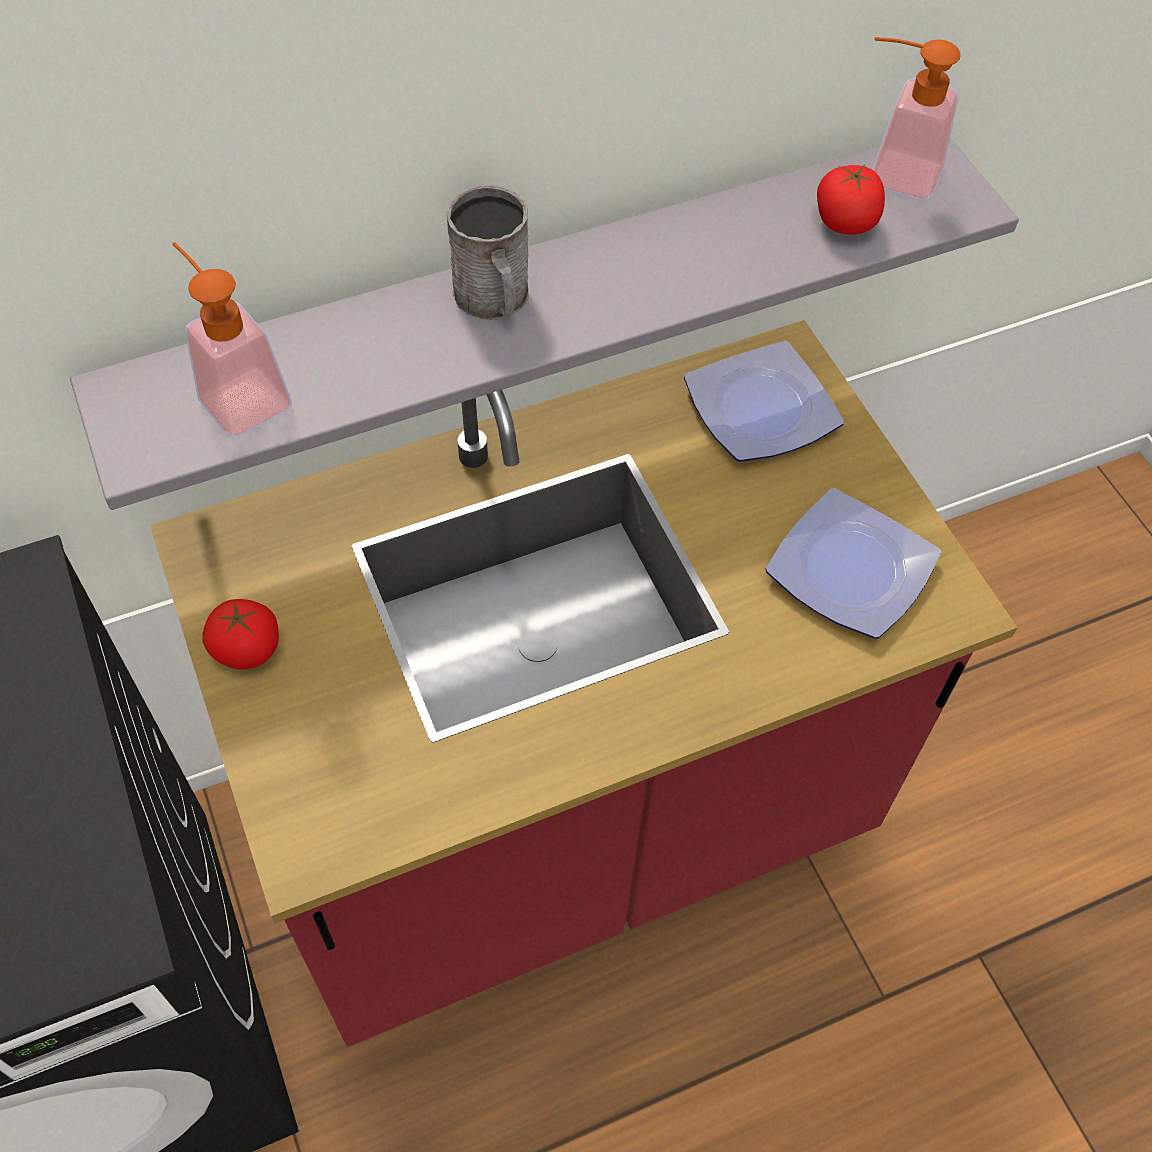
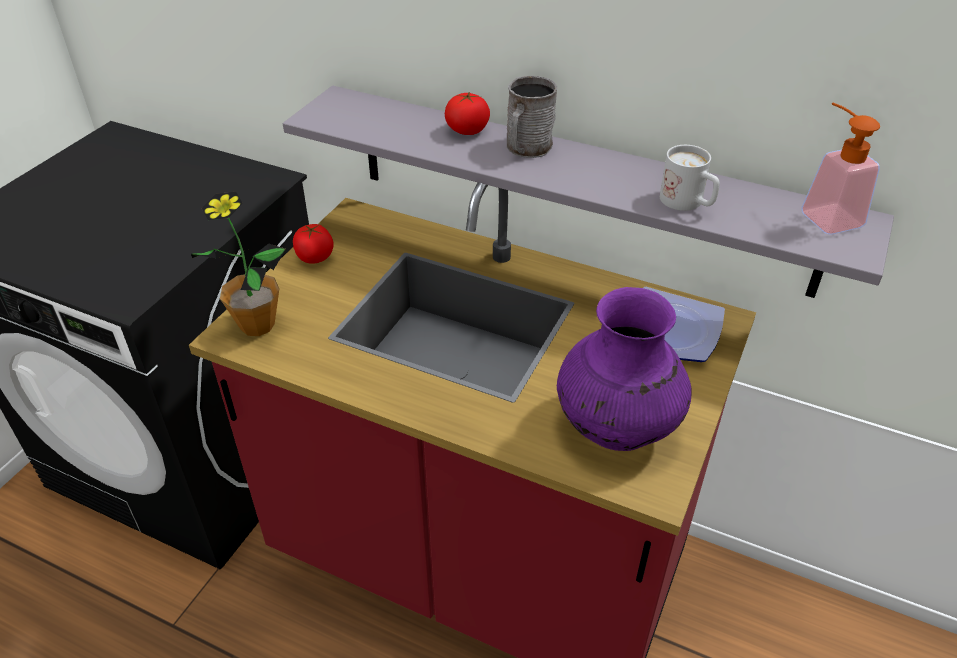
camera: 50 degrees right, 15 degrees down
soap dispenser [173,242,292,438] -> none
plate [765,488,941,639] -> purple vase [557,287,691,451]
tomato [817,165,885,234] -> tomato moved to [445,92,490,135]
none -> potted plant [191,192,286,336]
none -> white mug [660,145,720,211]

